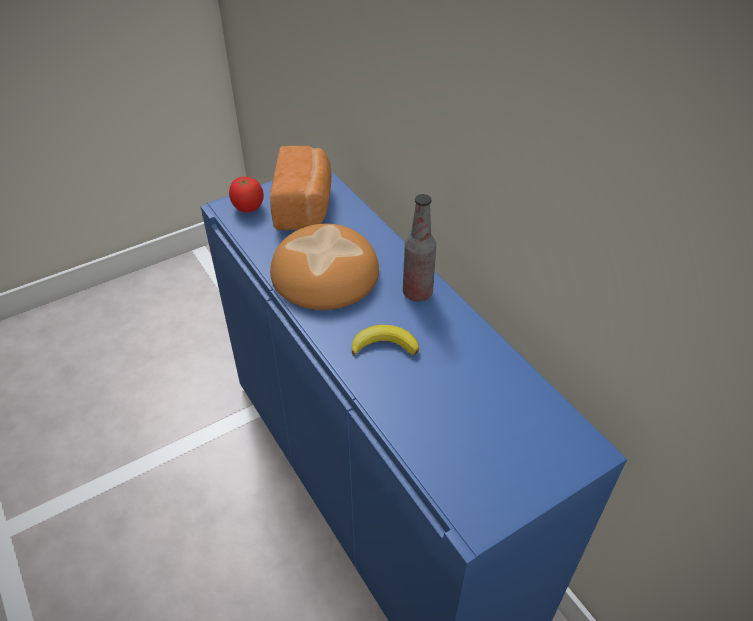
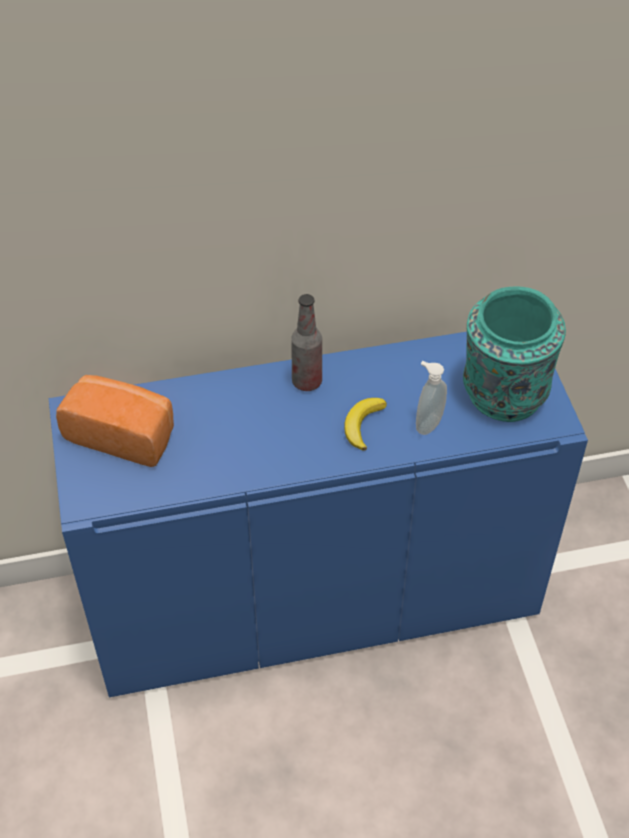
camera: 70 degrees left, 5 degrees up
tomato [229,177,264,212] -> none
bread [270,223,379,310] -> none
none -> soap dispenser [416,361,447,435]
none -> turquoise vase [463,287,566,422]

